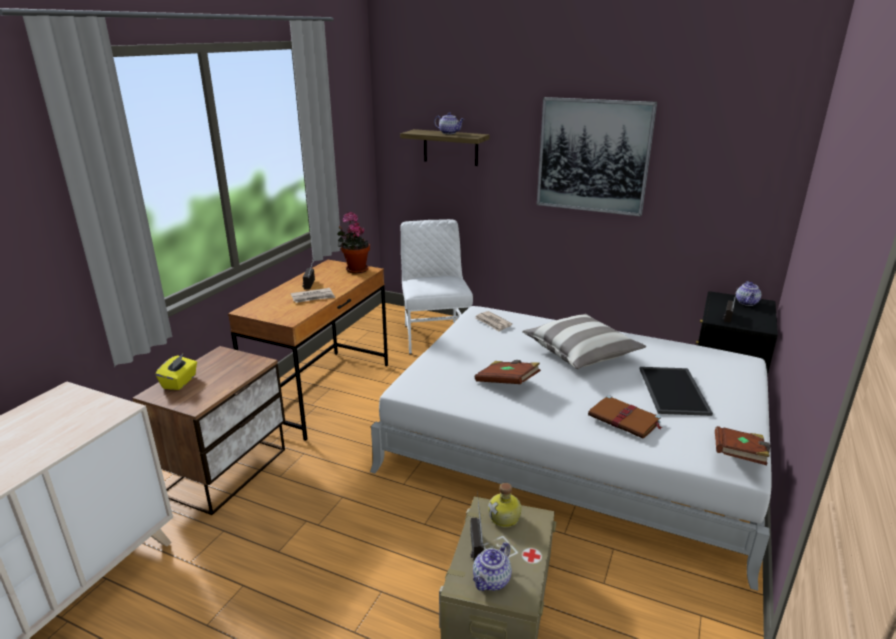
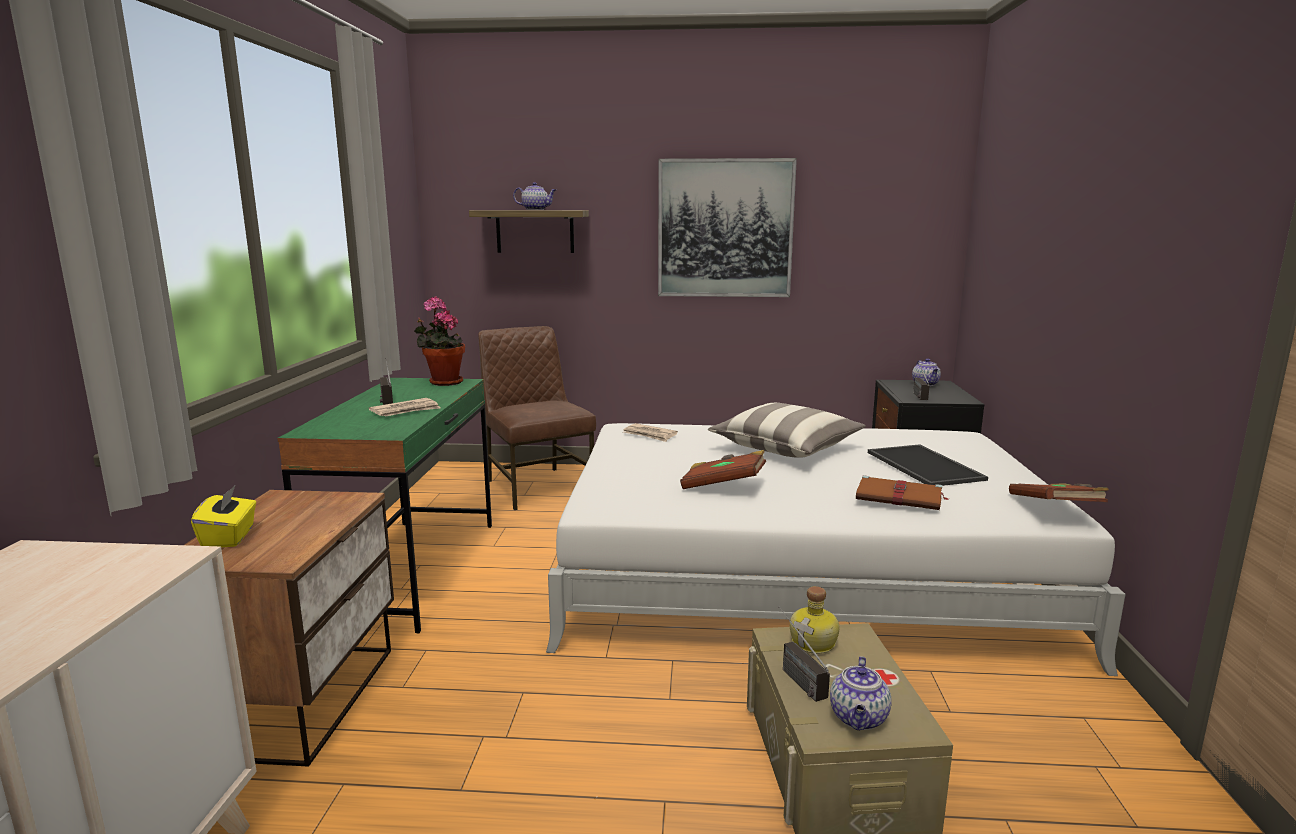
camera: 20 degrees left, 10 degrees down
brown desk [228,260,388,441] -> green desk [277,378,492,634]
white chair [401,219,473,354] -> brown chair [478,326,596,510]

